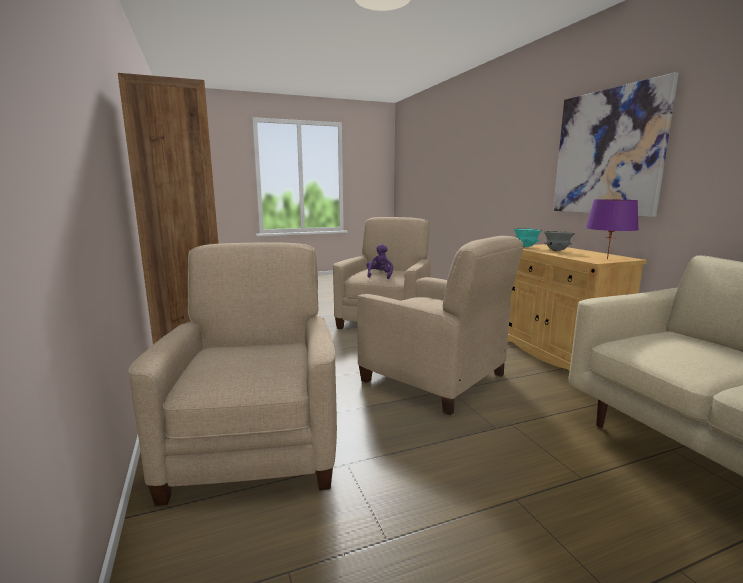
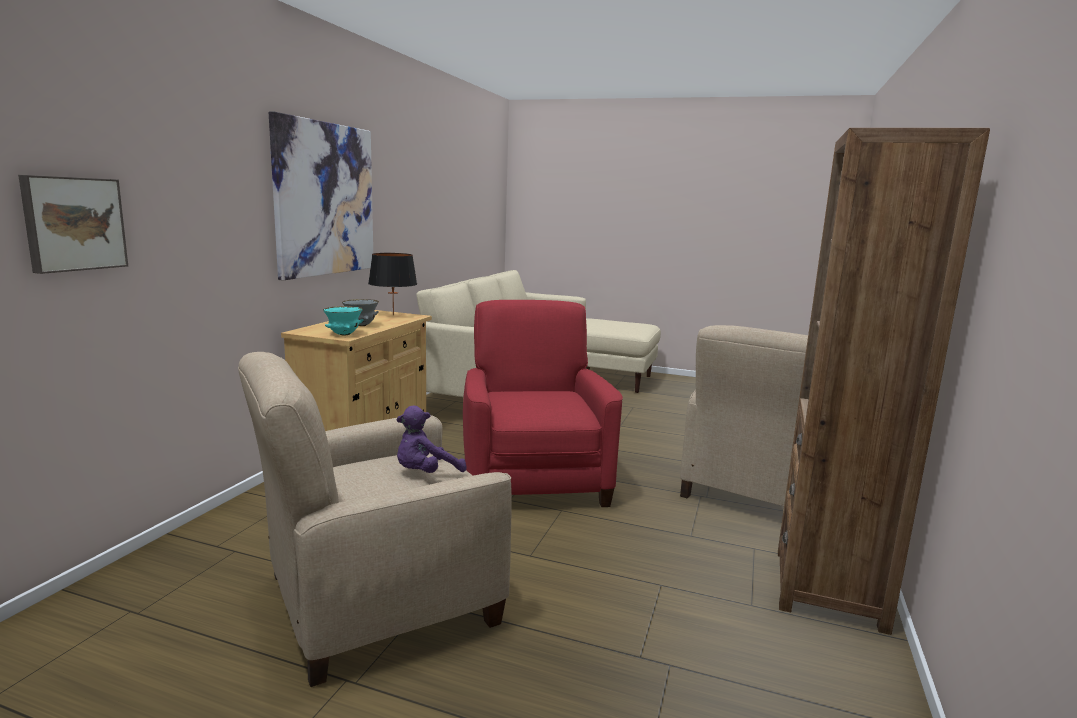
camera: 140 degrees left, 0 degrees up
beige armchair [357,236,523,415] -> red armchair [463,300,623,507]
purple table lamp [586,199,639,259] -> black table lamp [368,253,417,315]
none -> picture [18,175,128,274]

